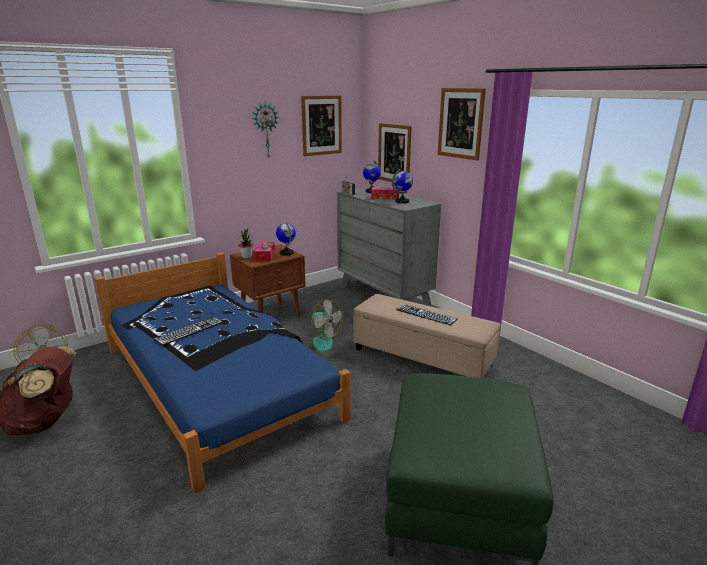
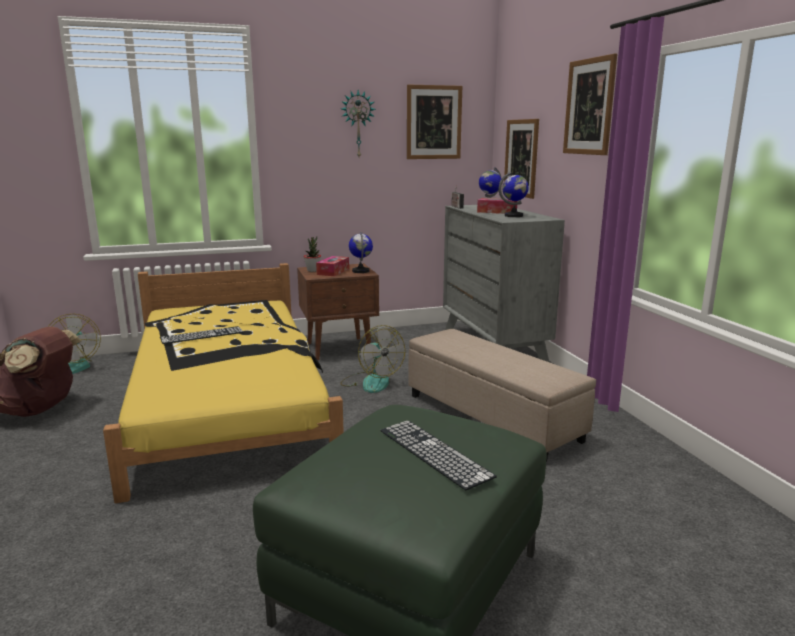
camera: 20 degrees right, 5 degrees down
blue bed [95,252,351,493] -> yellow bed [103,263,344,503]
keyboard [396,304,458,325] -> keyboard moved to [380,421,497,490]

